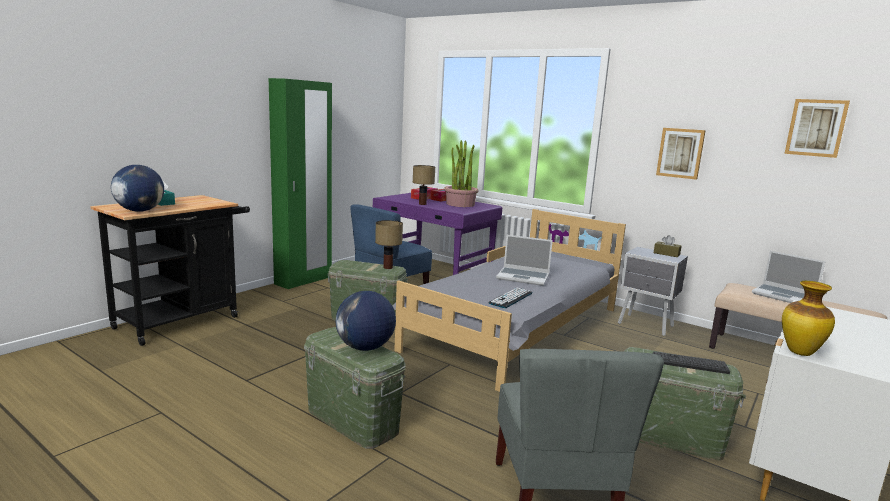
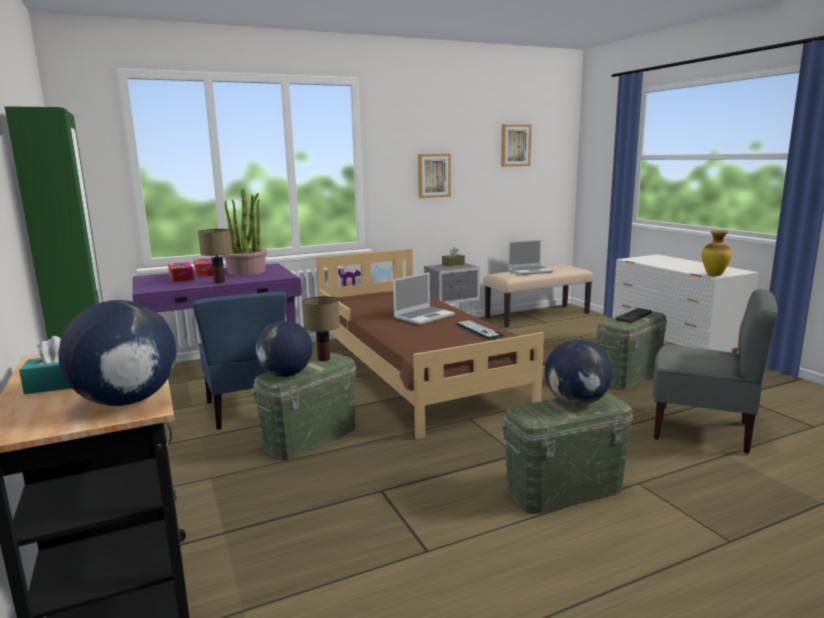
camera: 60 degrees left, 0 degrees up
grey bed [392,209,626,392] -> brown bed [316,248,547,439]
none -> globe [255,320,313,377]

